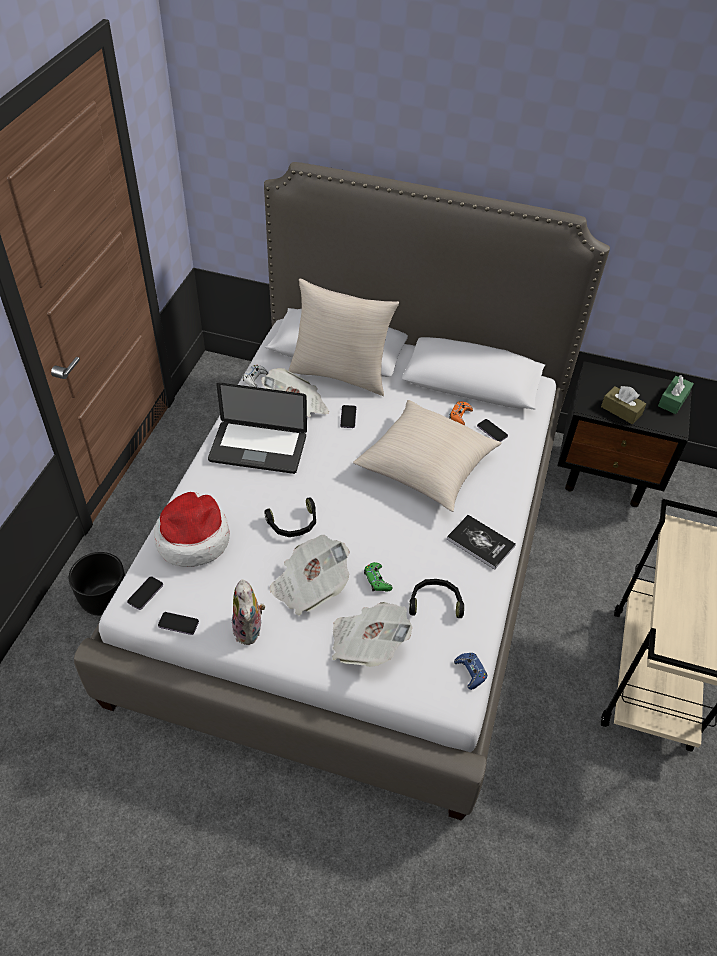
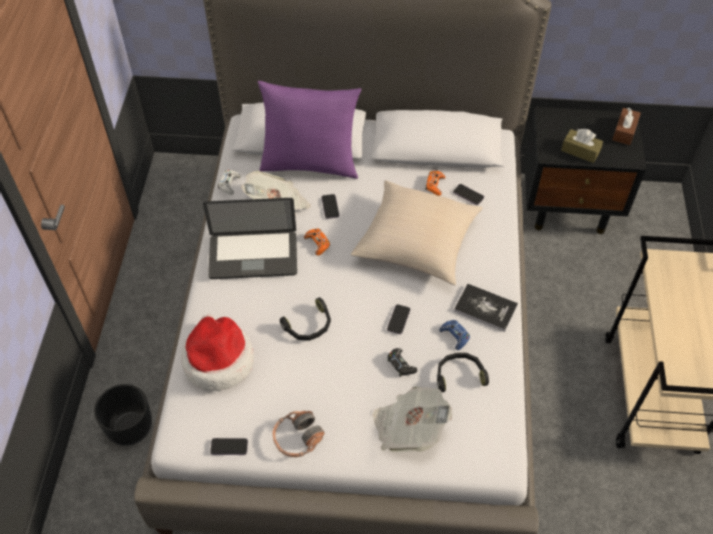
camera: 10 degrees left, 5 degrees up
phone [127,576,163,610] -> phone moved to [387,304,410,334]
plush toy [232,579,265,645] -> headphones [273,411,325,457]
newspaper [270,535,350,616] -> none
beige pillow [288,279,399,396] -> purple pillow [258,81,361,179]
green game controller [364,562,392,592] -> black game controller [388,348,417,377]
blue game controller [454,653,487,690] -> blue game controller moved to [439,320,470,350]
green tissue box [658,375,694,414] -> brown tissue box [612,108,641,145]
none -> orange game controller [304,229,330,256]

